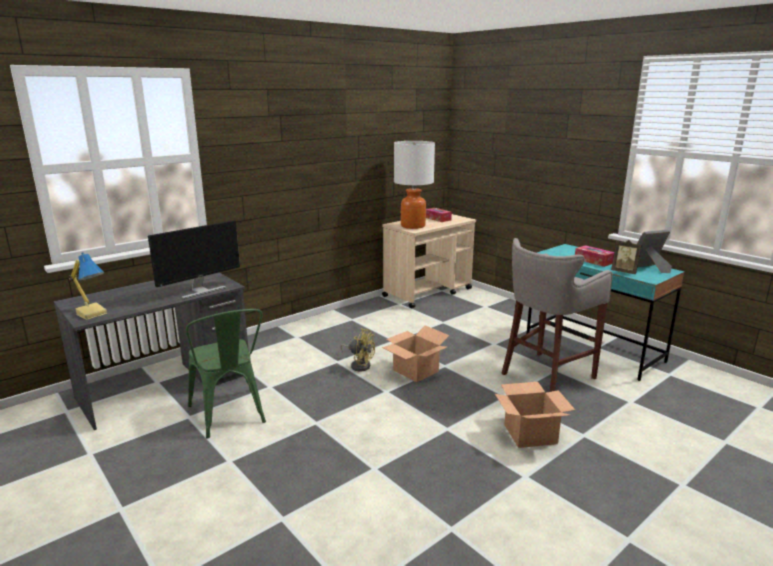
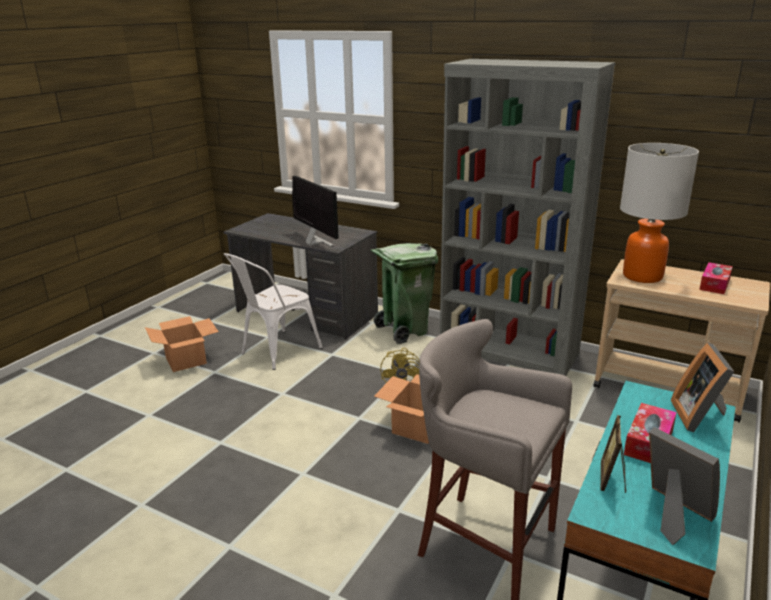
camera: 70 degrees right, 5 degrees up
table lamp [69,252,107,320] -> none
monitor [148,220,240,299] -> monitor turned 150 degrees counterclockwise [292,176,339,247]
green chair [186,309,266,439] -> white chair [224,253,322,370]
cardboard box [495,382,575,448] -> cardboard box moved to [145,316,219,372]
none -> green trash can [371,243,438,344]
none -> grey bookcase [440,59,615,376]
none -> picture frame [671,342,735,432]

